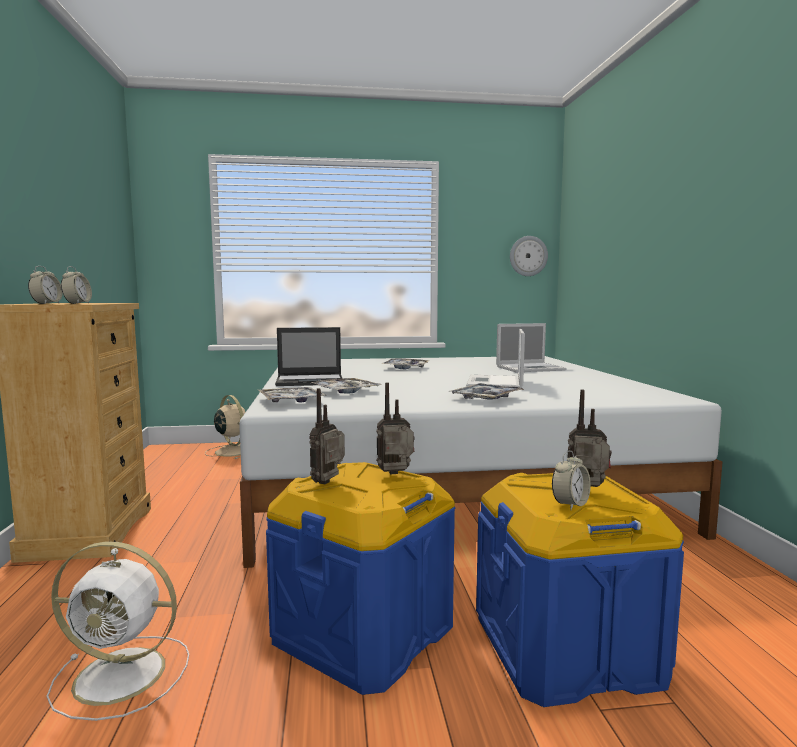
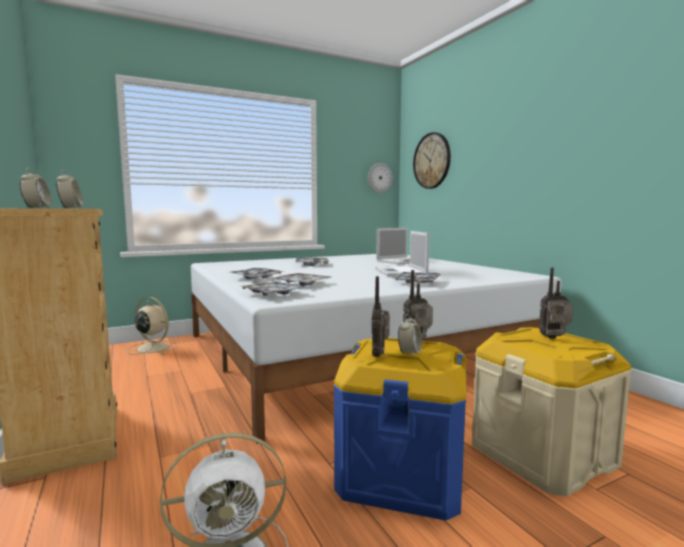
camera: 20 degrees left, 0 degrees up
laptop [275,327,343,386] -> tray [228,268,284,279]
blue storage box [476,473,684,707] -> beige storage box [472,327,632,496]
alarm clock [552,451,591,510] -> alarm clock moved to [398,314,422,357]
none -> wall clock [413,132,451,189]

